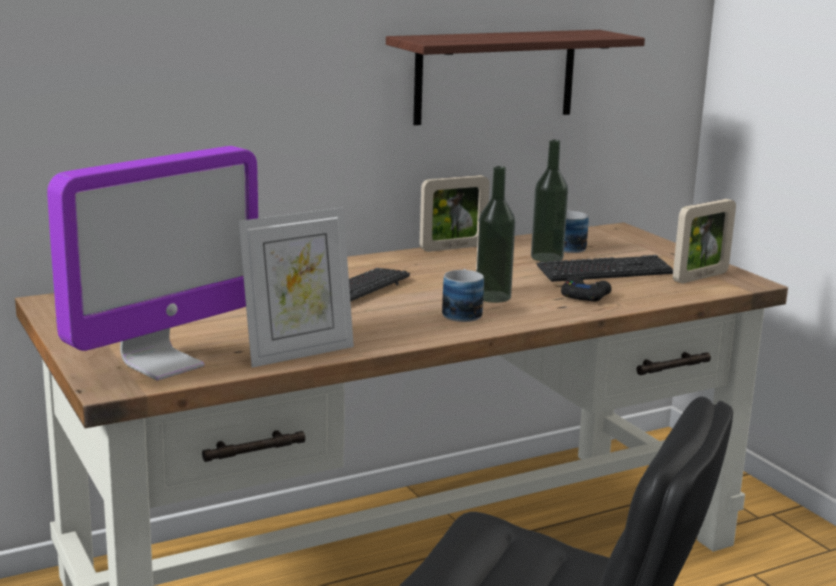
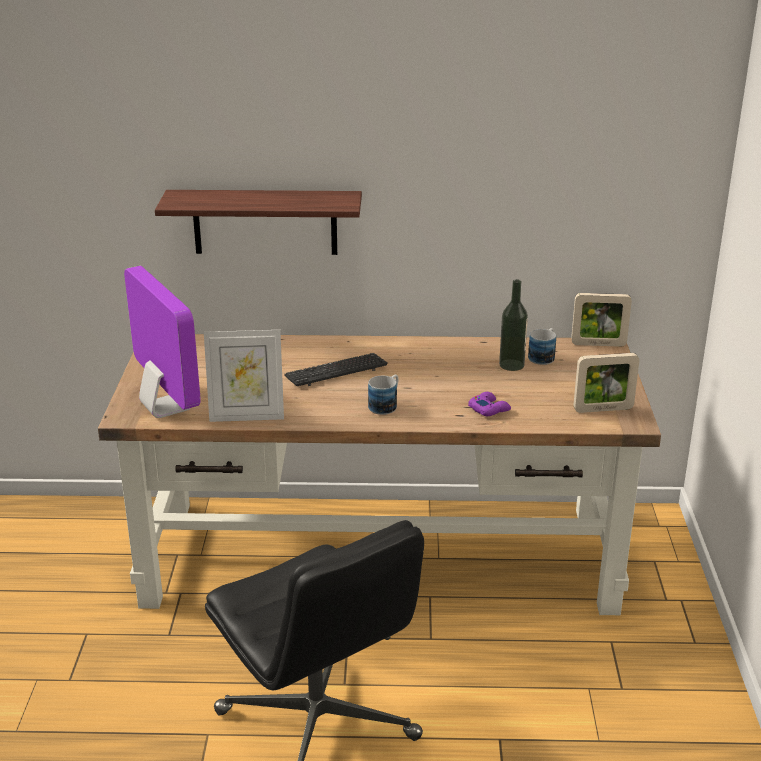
camera: 30 degrees right, 10 degrees up
monitor [47,146,258,380] -> monitor turned 105 degrees counterclockwise [124,266,201,418]
shelf [386,30,645,125] -> shelf moved to [155,190,362,255]
picture frame [420,175,490,252] -> picture frame moved to [571,293,632,347]
bottle [476,166,515,303] -> none
keyboard [537,255,673,282] -> none
black game controller [561,276,611,302] -> purple game controller [468,392,511,416]

